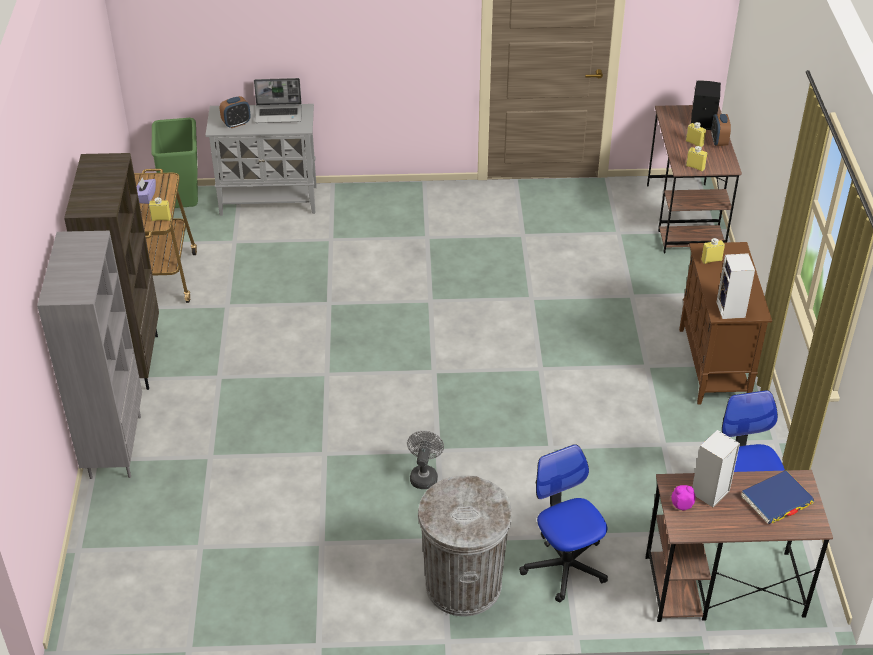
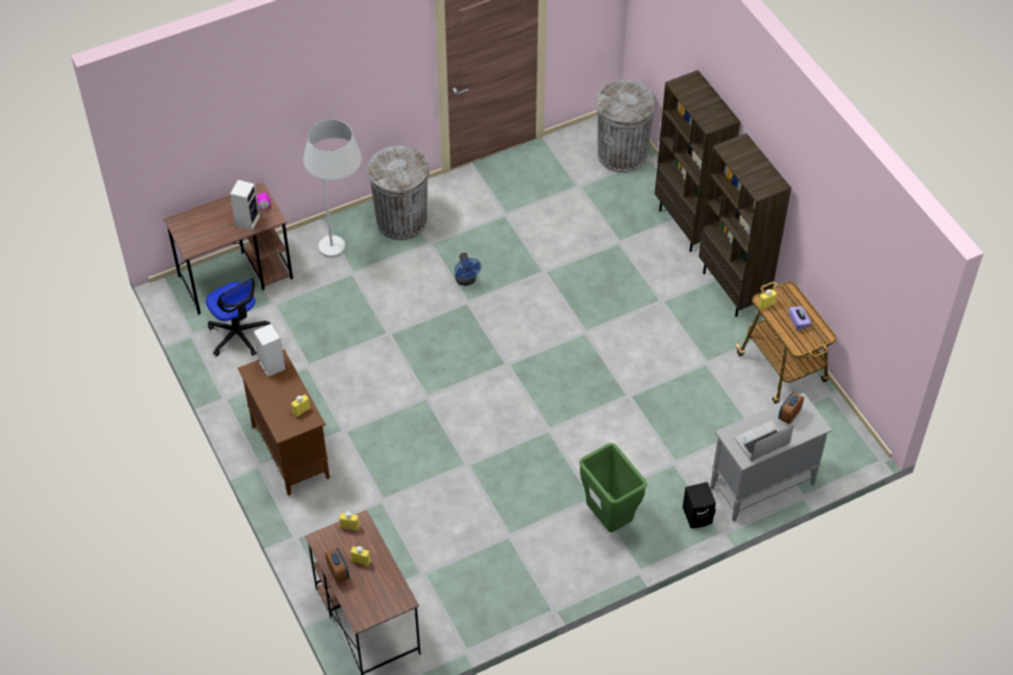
camera: 155 degrees right, 10 degrees up
grey bookcase [37,231,142,479] -> brown bookcase [655,70,740,252]
green trash can [151,118,198,208] -> green trash can moved to [579,443,647,533]
grey fan [407,431,444,489] -> blue fan [455,253,481,286]
office chair [519,444,608,602] -> white floor lamp [303,119,362,258]
black speaker [691,81,721,130] -> black speaker moved to [683,482,716,528]
blue book [741,470,814,524] -> none
none -> grey trash can [596,80,656,173]

